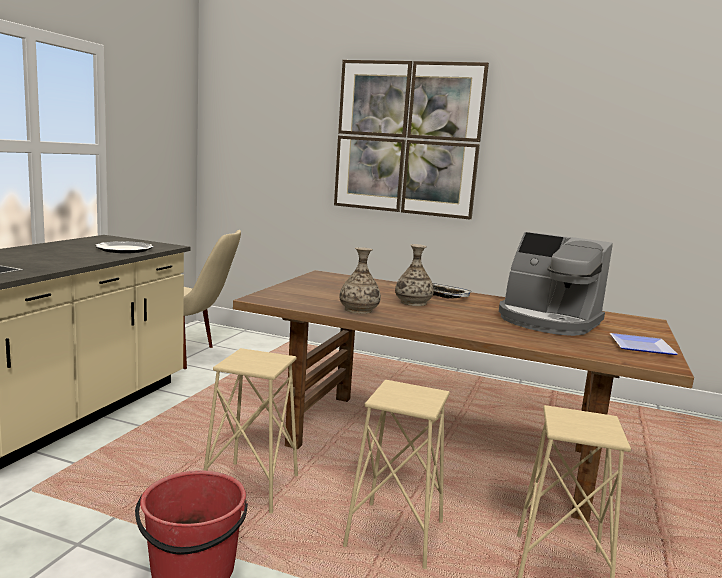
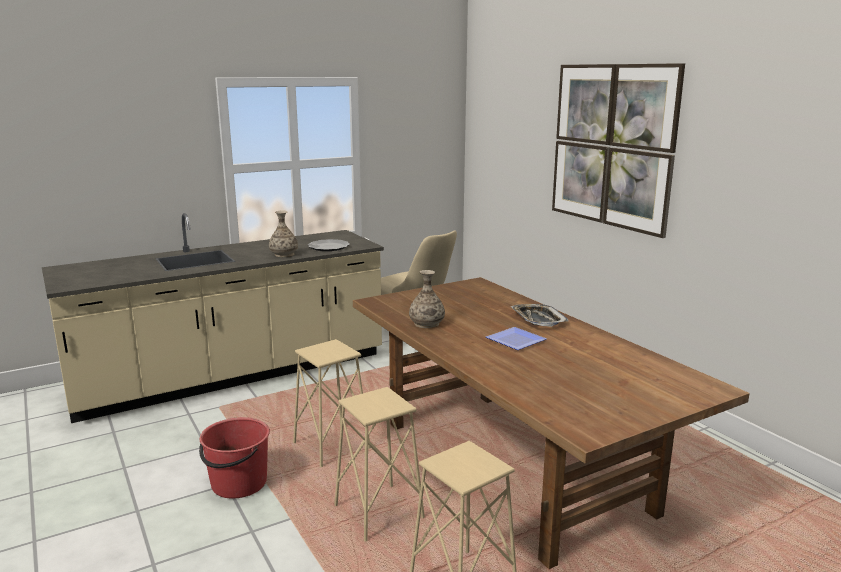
camera: 40 degrees right, 5 degrees up
vase [395,244,434,306] -> vase moved to [269,211,298,257]
coffee machine [499,232,613,336] -> none
plate [610,333,678,355] -> plate moved to [486,327,547,350]

